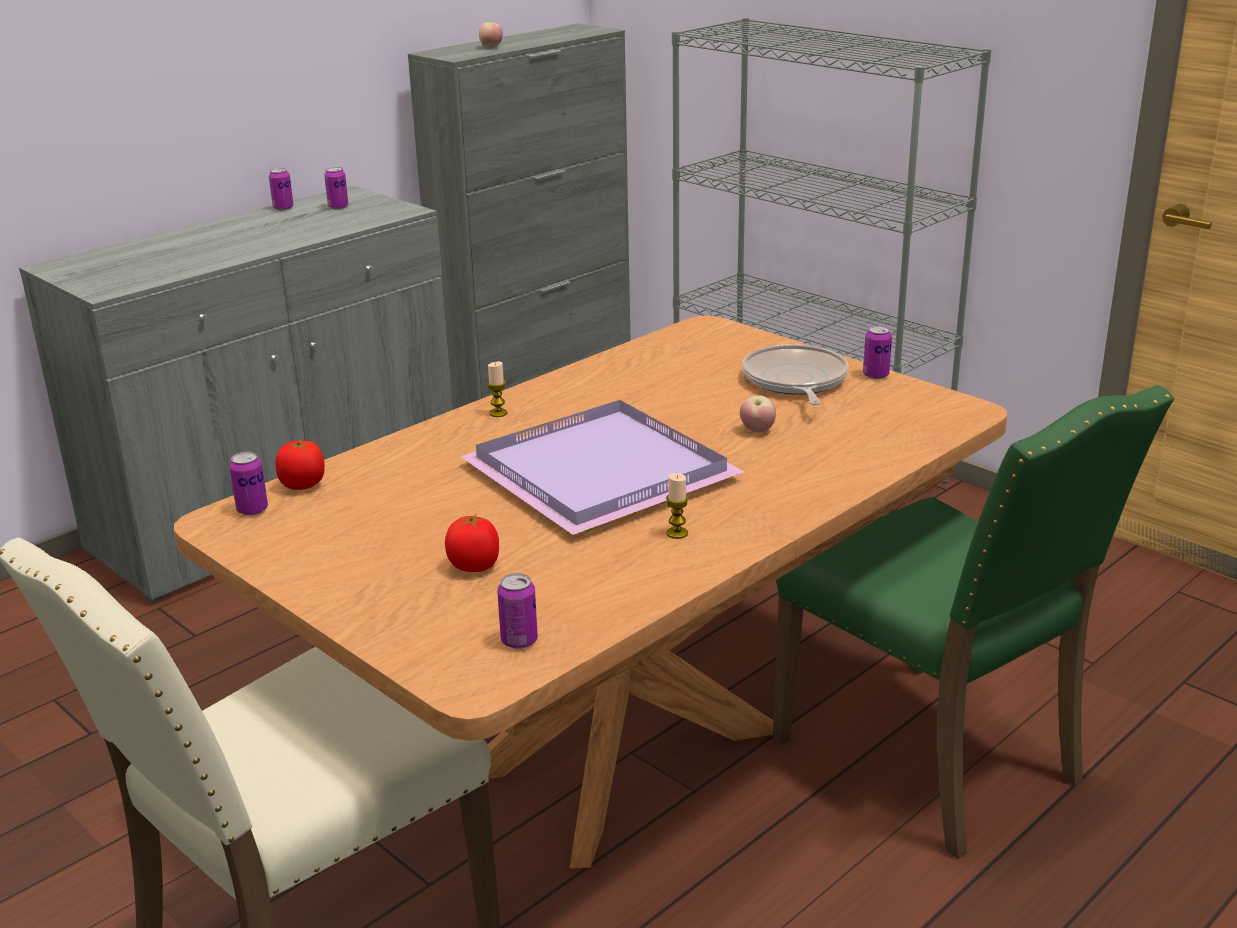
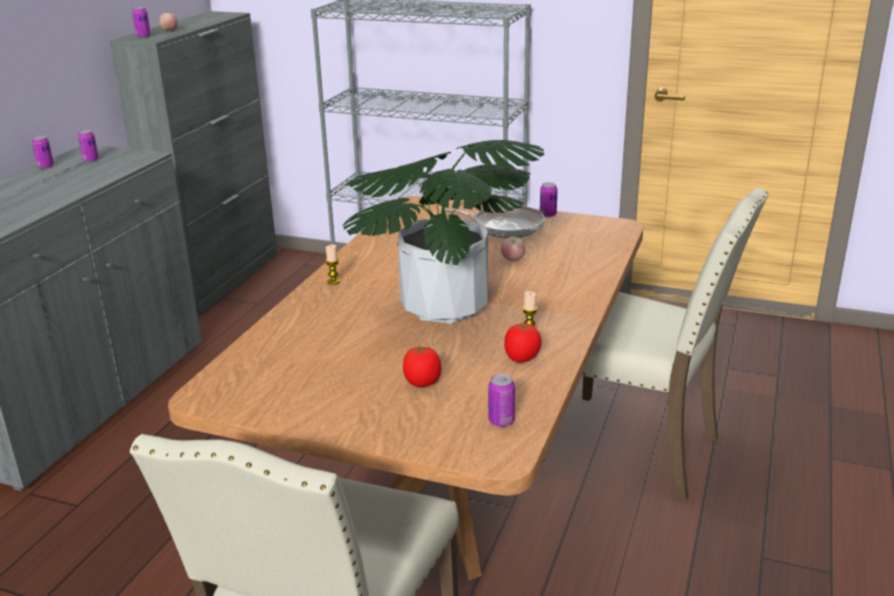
camera: 25 degrees left, 0 degrees up
can [229,452,268,516] -> can moved to [132,7,151,37]
tomato [275,440,325,490] -> tomato moved to [504,323,542,363]
purple tray [460,400,744,535] -> potted plant [342,140,545,324]
frying pan [742,344,849,405] -> frying pan turned 135 degrees clockwise [441,205,545,238]
green chair [773,385,1174,859] -> beige chair [543,188,769,501]

